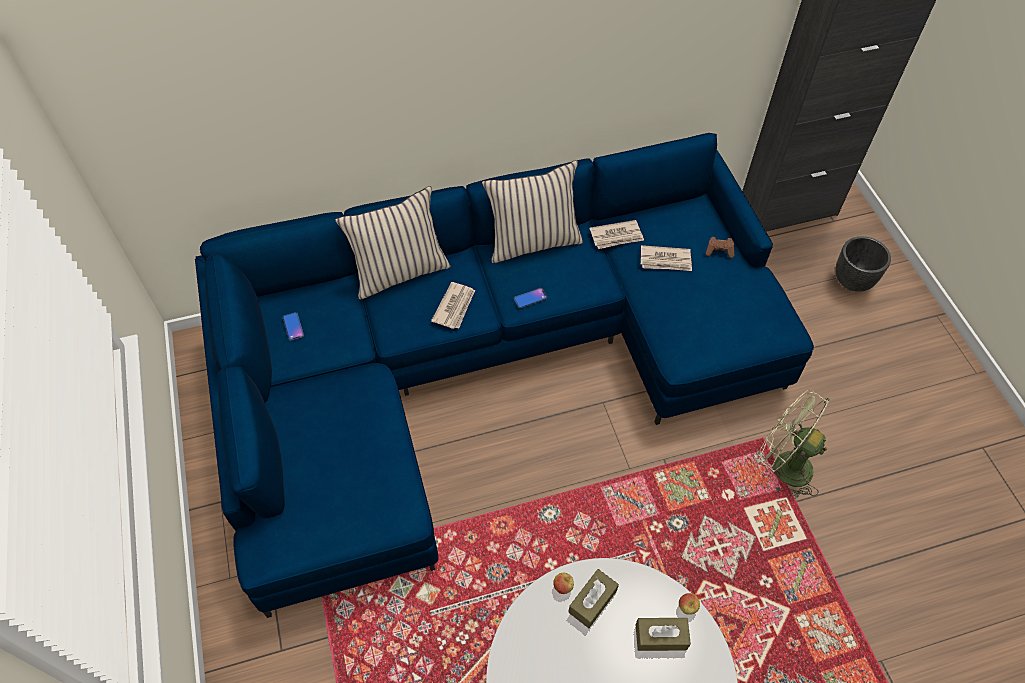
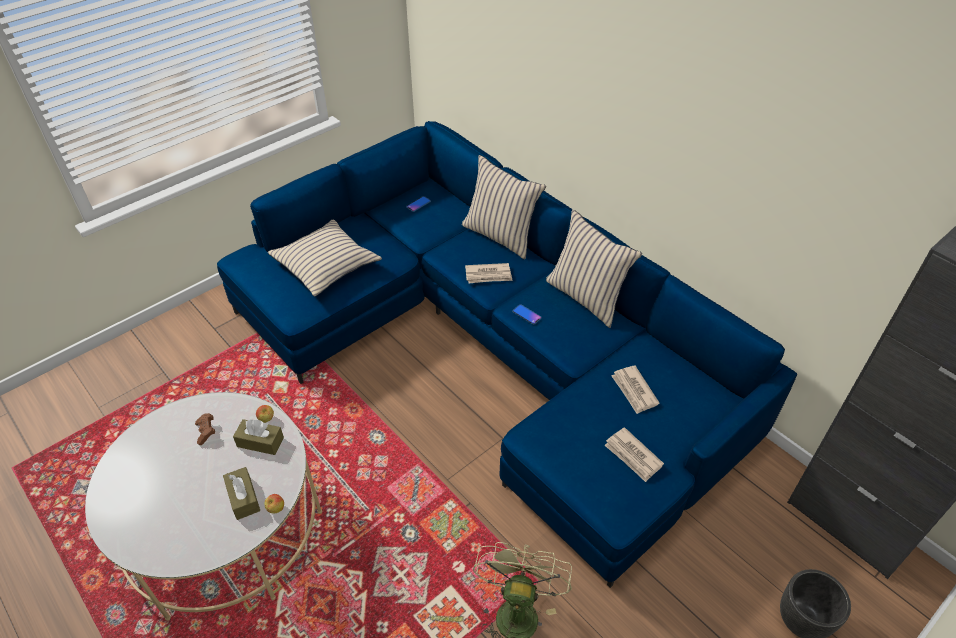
camera: 65 degrees right, 10 degrees down
newspaper [590,220,644,249] -> newspaper moved to [604,427,664,482]
brown game controller [706,237,734,258] -> brown game controller moved to [195,413,215,445]
none -> beige pillow [268,220,382,297]

